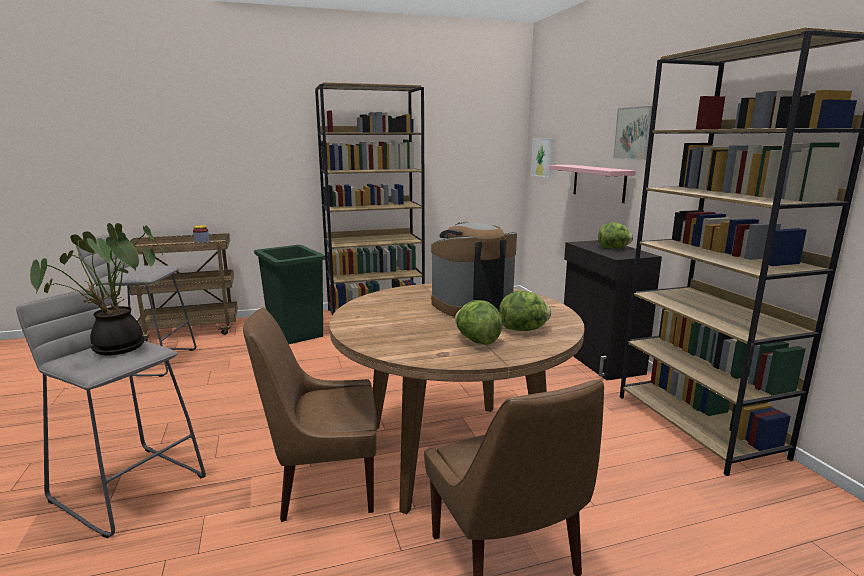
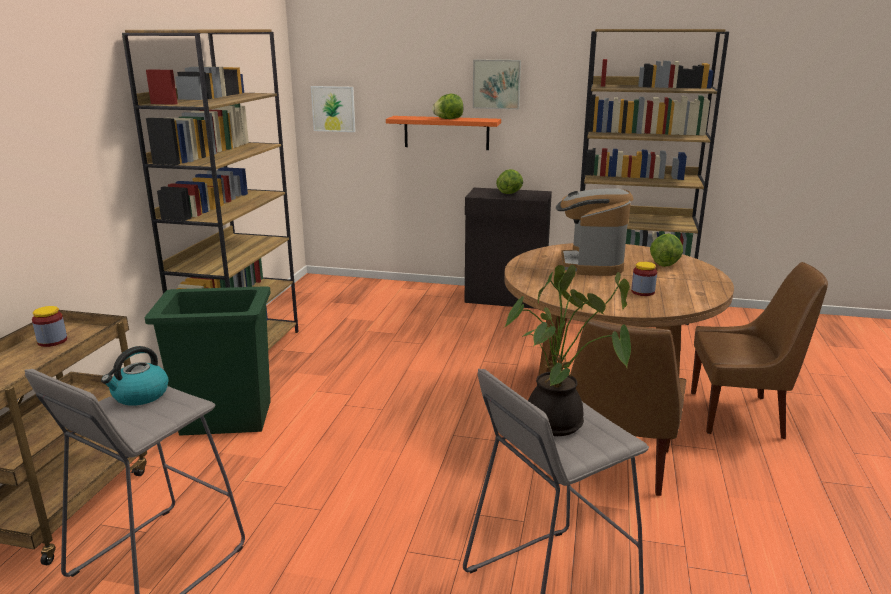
camera: 60 degrees left, 5 degrees up
lettuce [455,300,503,345] -> lettuce moved to [432,94,463,119]
pink shelf [549,165,636,203] -> orange shelf [386,116,501,150]
none -> kettle [101,346,169,406]
none -> jar [631,262,657,296]

